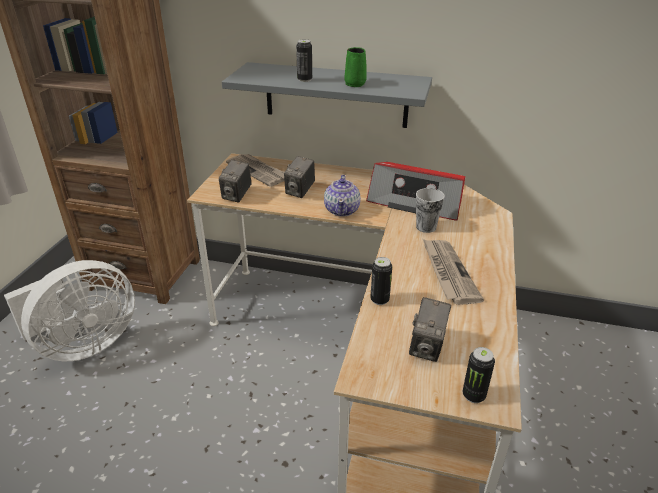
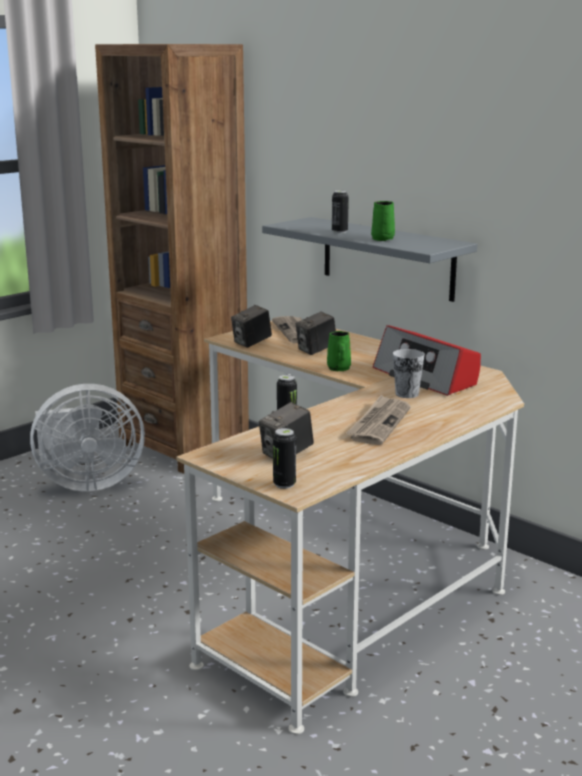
camera: 30 degrees right, 15 degrees down
teapot [324,175,361,217] -> green mug [327,331,351,371]

